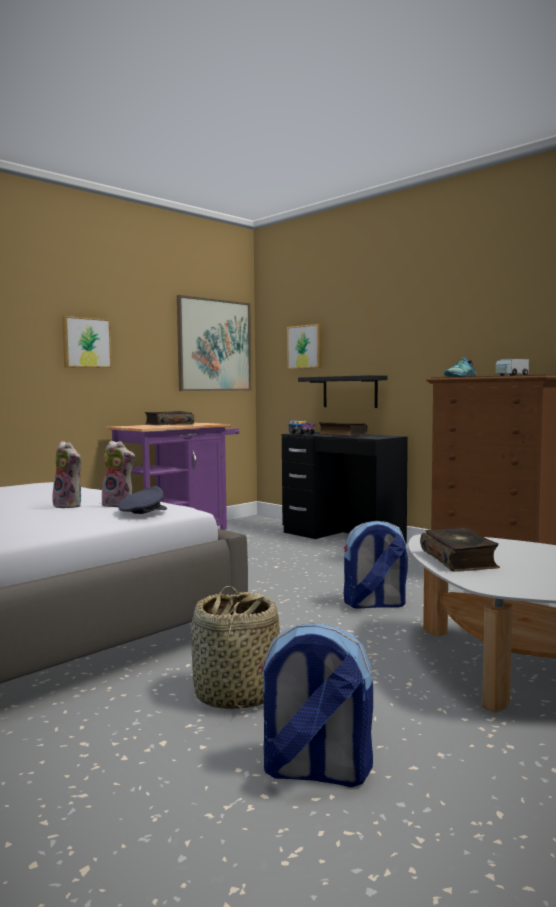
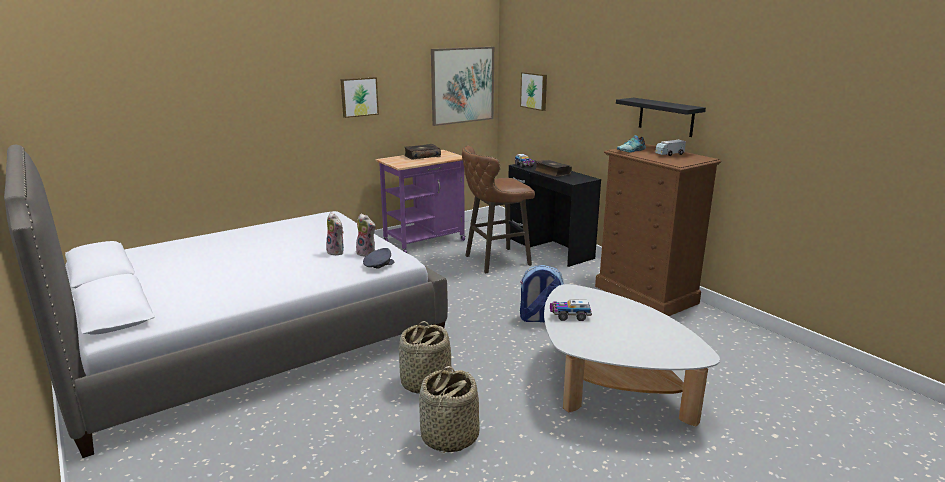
camera: 10 degrees right, 15 degrees up
backpack [258,623,373,787] -> basket [419,366,480,453]
black shelf [298,375,387,408] -> black shelf moved to [616,98,706,137]
book [420,527,500,572] -> toy truck [550,299,592,321]
none -> brown stool [462,145,535,273]

